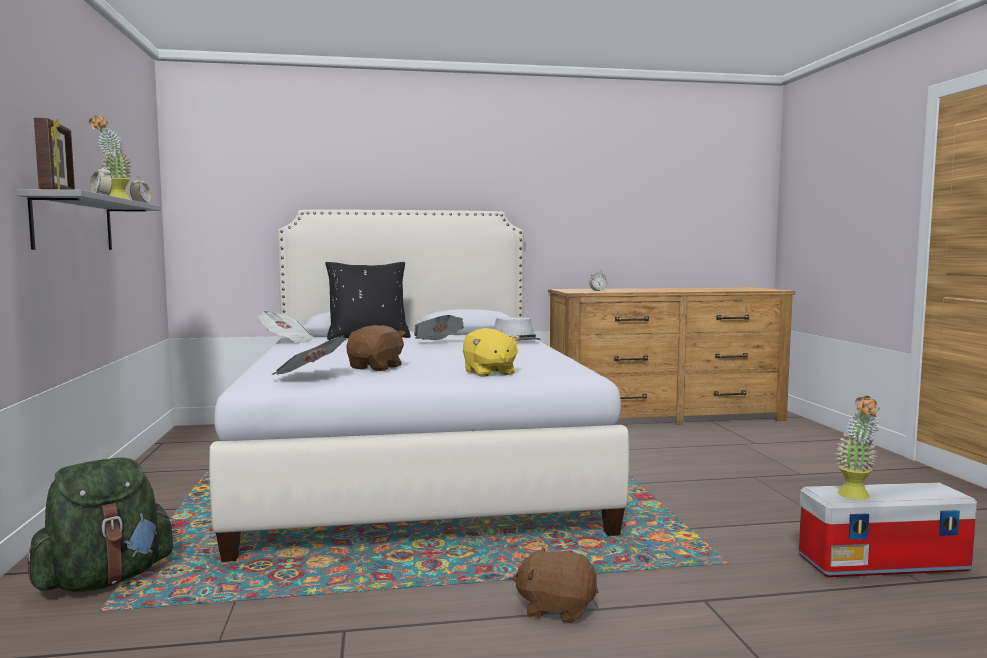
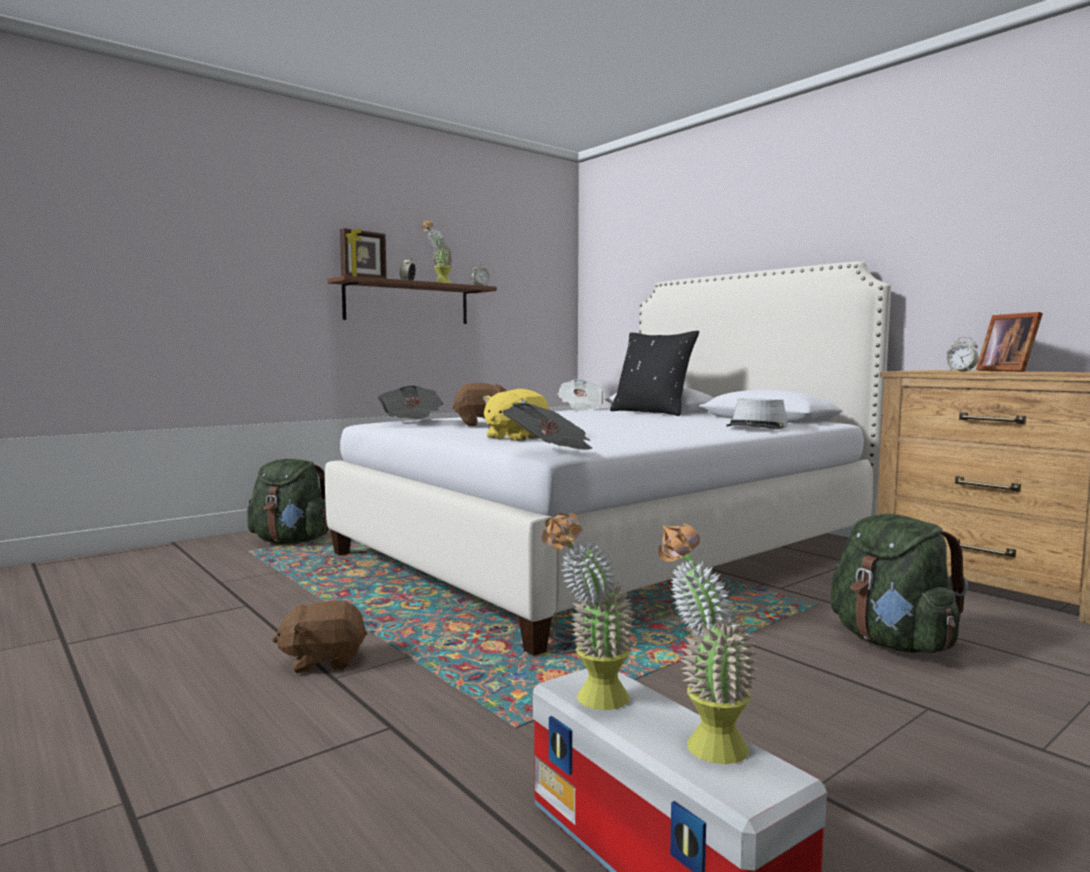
camera: 60 degrees right, 0 degrees up
grey shelf [16,189,161,250] -> brown shelf [327,275,497,324]
newspaper [414,315,464,340] -> newspaper moved to [503,403,592,450]
brown plush toy [512,547,598,624] -> brown plush toy turned 90 degrees counterclockwise [272,601,367,673]
none -> potted plant [658,524,758,764]
none -> green backpack [830,514,968,653]
none -> picture frame [976,312,1043,372]

